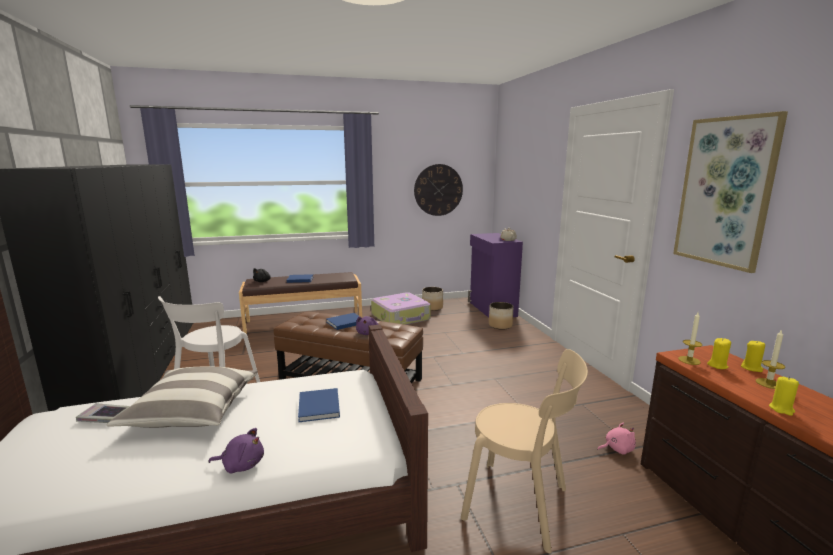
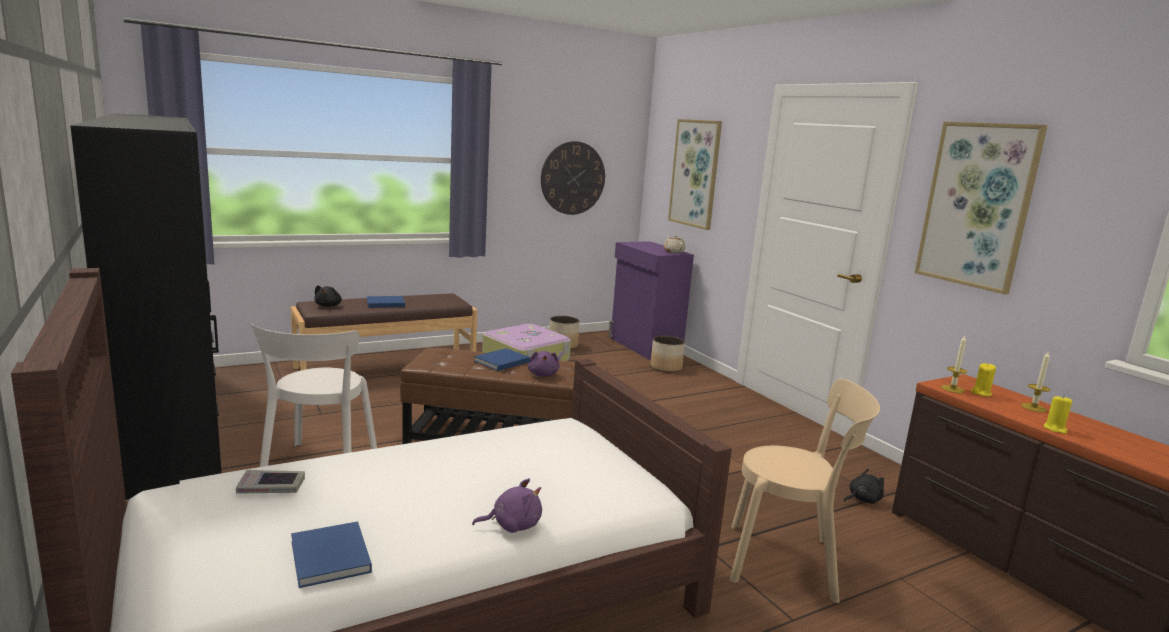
camera: 15 degrees left, 0 degrees up
pillow [107,366,258,428] -> none
blue book [298,388,340,422] -> blue book moved to [291,521,372,588]
pink plush toy [597,422,636,455] -> black plush toy [844,468,884,504]
yellow candle [741,340,765,372] -> none
none -> picture [668,119,722,230]

